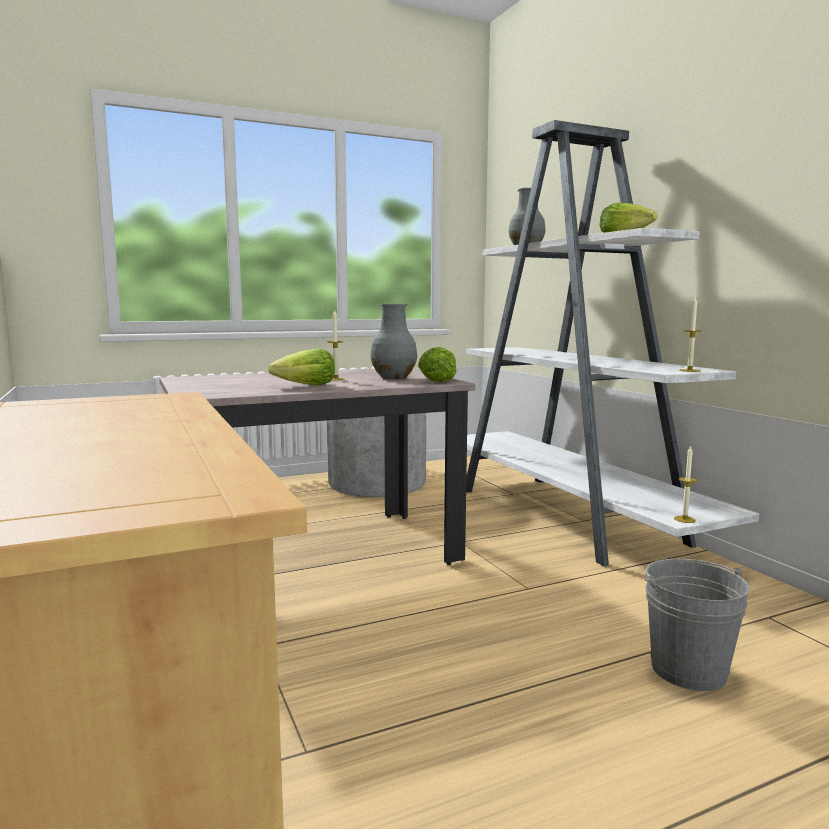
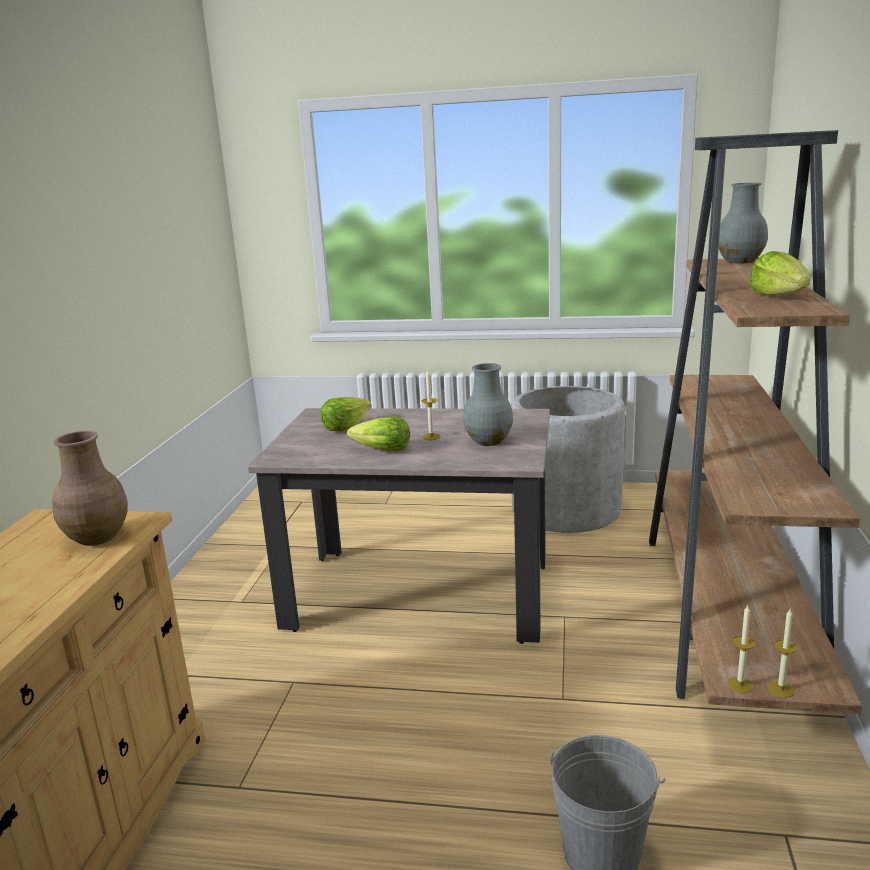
camera: 35 degrees right, 10 degrees up
lettuce [418,347,457,383] -> lettuce moved to [320,397,371,432]
white bookcase [466,120,759,567] -> brown bookcase [649,130,862,714]
candle [679,296,702,372] -> candle moved to [768,609,798,698]
none -> brown vase [52,431,128,546]

